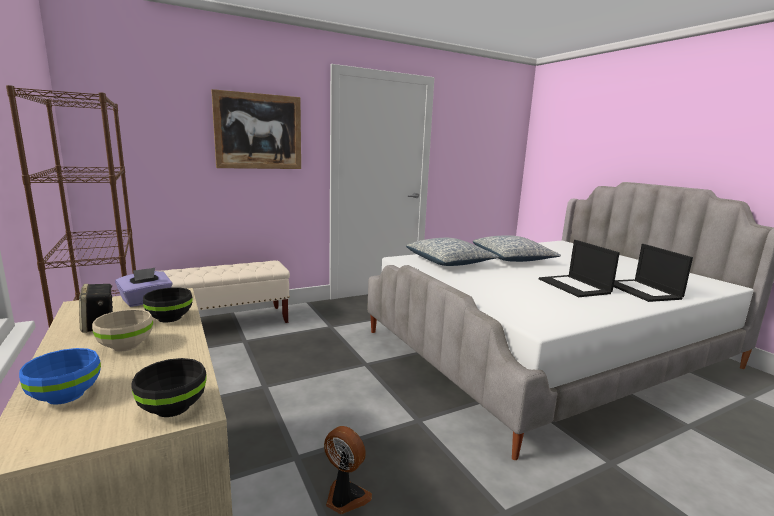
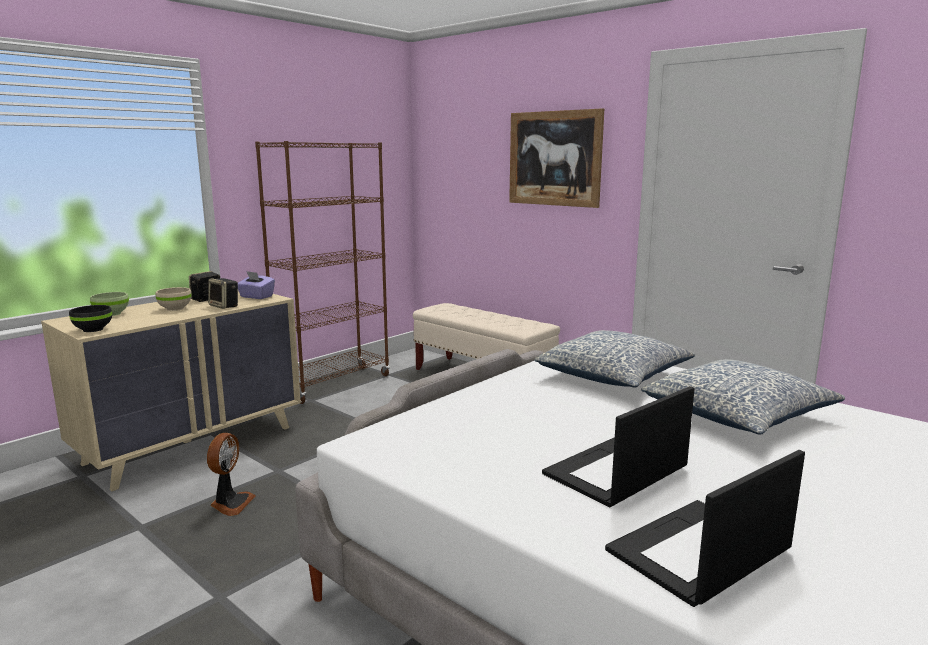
camera: 70 degrees right, 0 degrees up
blue bowl [19,348,101,405] -> green bowl [90,292,129,316]
black bowl [143,287,193,322] -> speaker [208,278,238,309]

